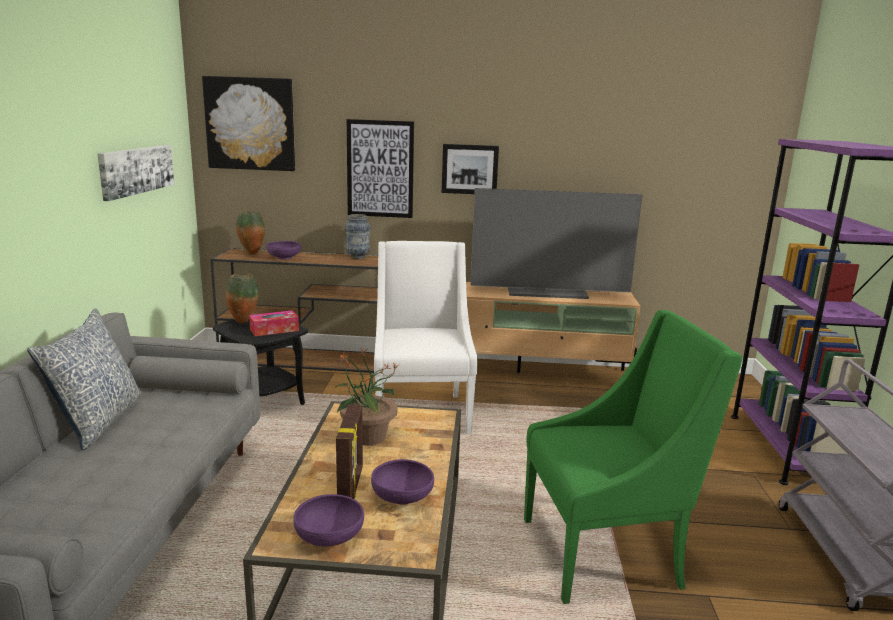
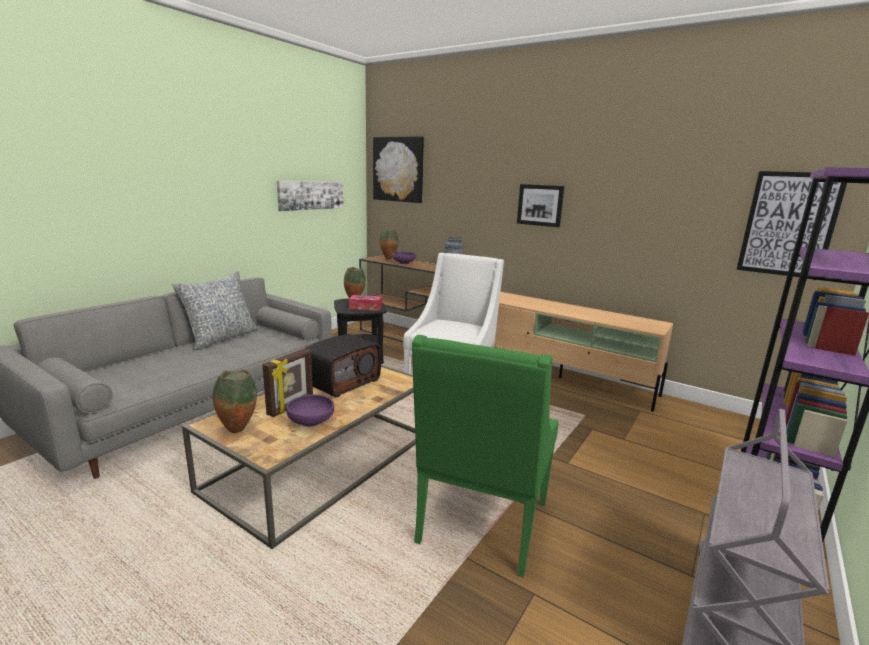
camera: 30 degrees right, 0 degrees up
purple bowl [293,494,364,546] -> vase [213,369,257,433]
potted plant [334,347,399,446] -> radio [305,334,381,397]
picture [347,119,414,218] -> picture moved to [736,171,847,277]
television [470,188,642,299] -> none
green armchair [524,310,743,604] -> green armchair turned 90 degrees clockwise [412,335,559,577]

